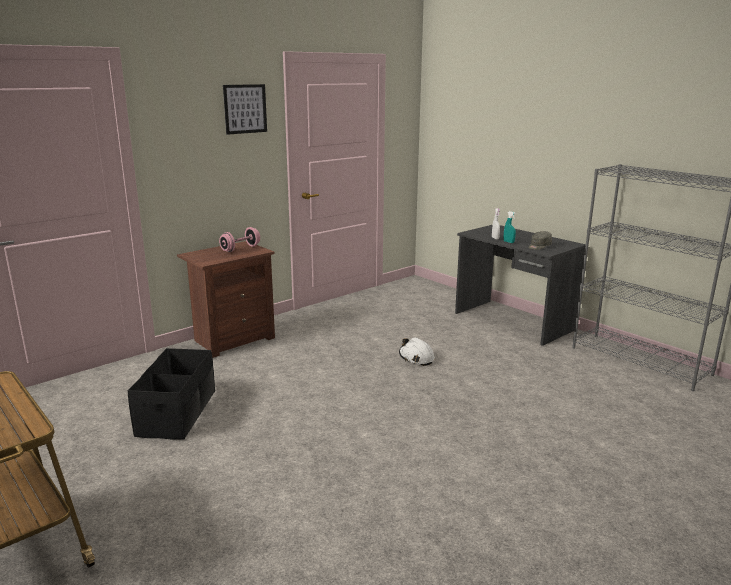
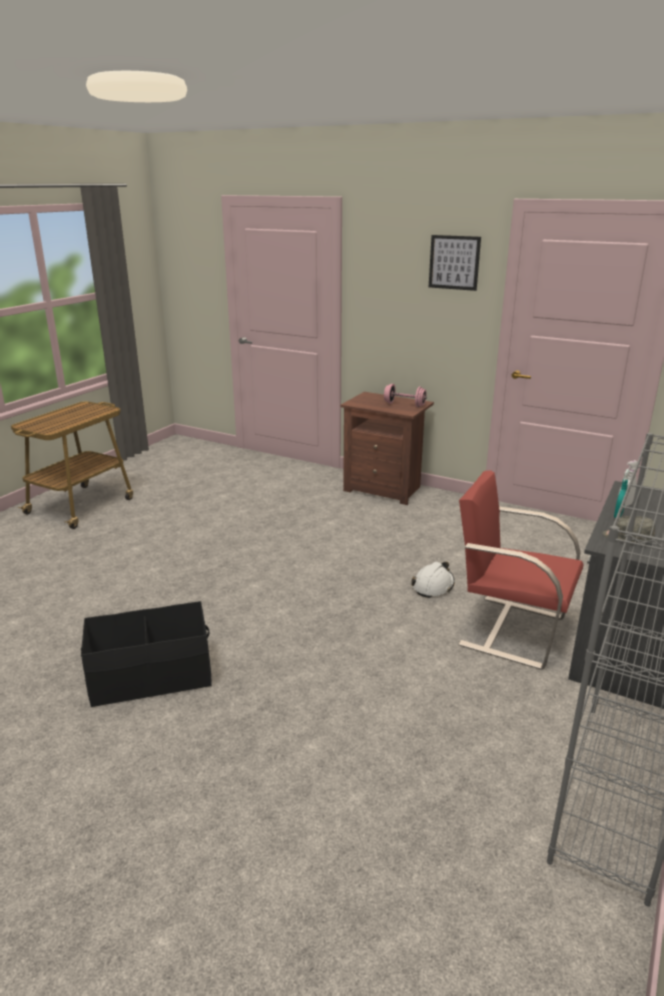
camera: 70 degrees right, 5 degrees up
black storage box [128,348,215,439] -> black storage box moved to [81,601,212,707]
none -> red chair [458,470,584,670]

